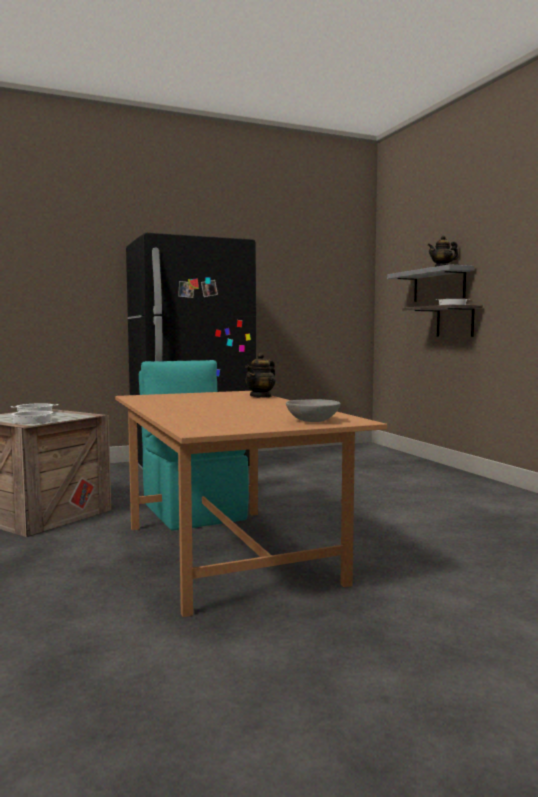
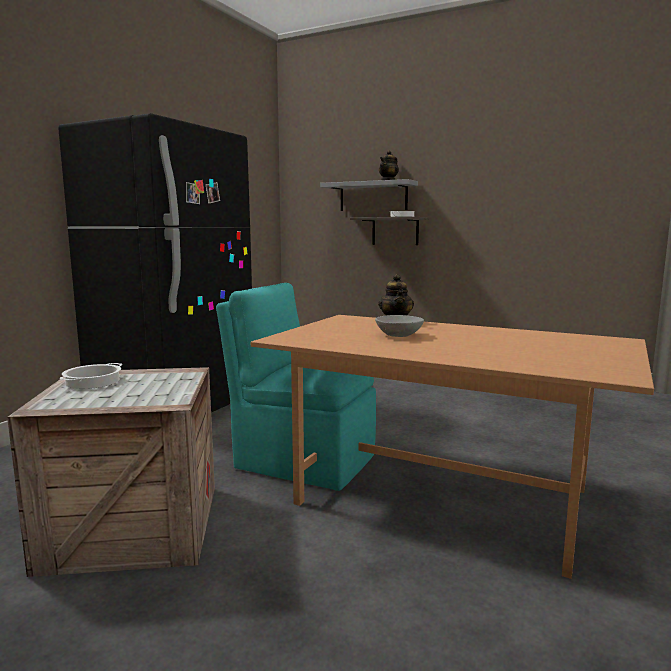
camera: 40 degrees left, 5 degrees up
cooking pot [11,411,53,424] -> none
grey bowl [286,399,341,422] -> grey bowl moved to [375,315,424,337]

